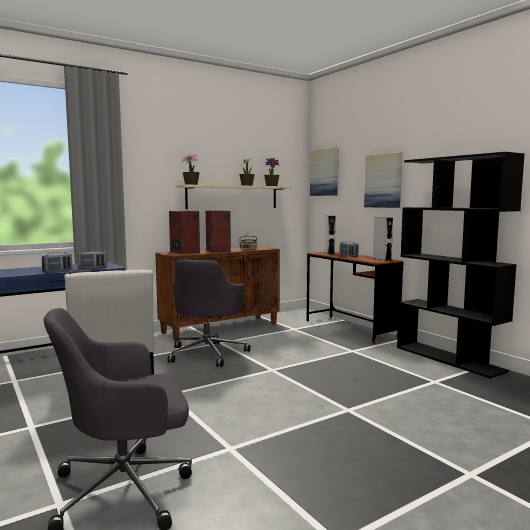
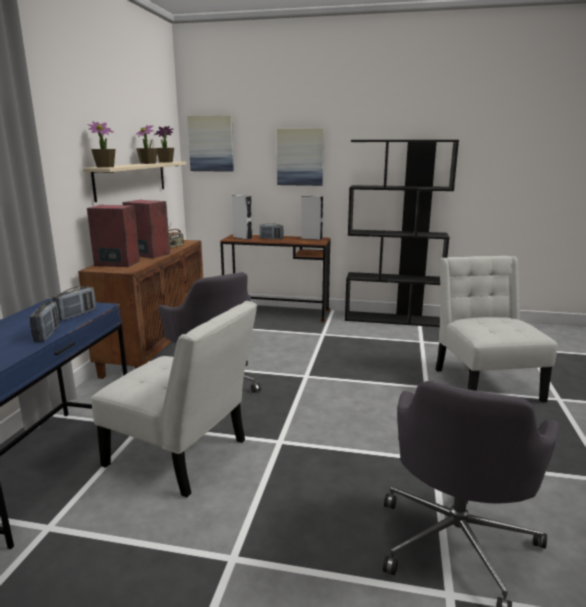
camera: 45 degrees left, 10 degrees up
none -> white chair [435,256,558,403]

